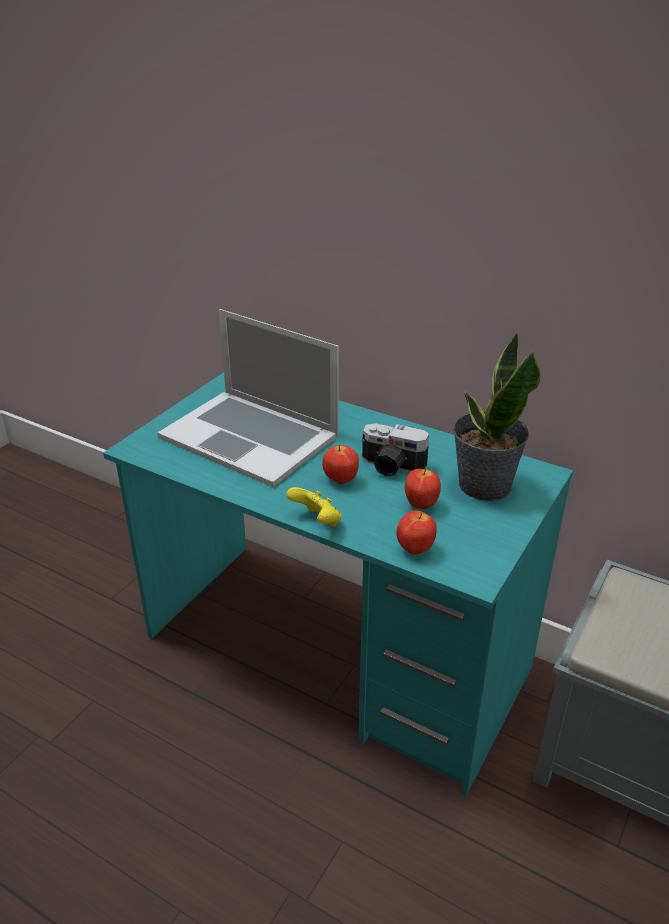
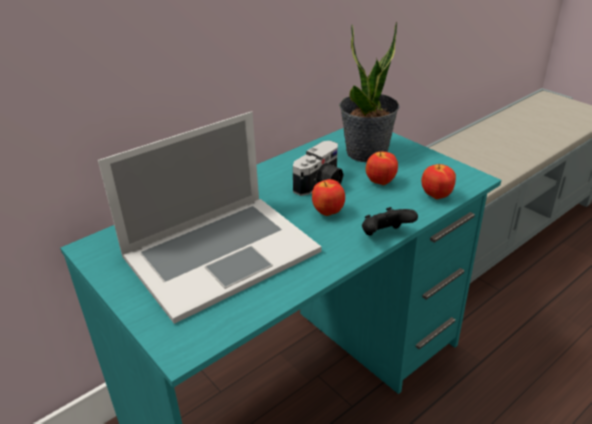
camera: 70 degrees left, 0 degrees up
yellow game controller [286,487,342,527] -> black game controller [362,207,418,235]

